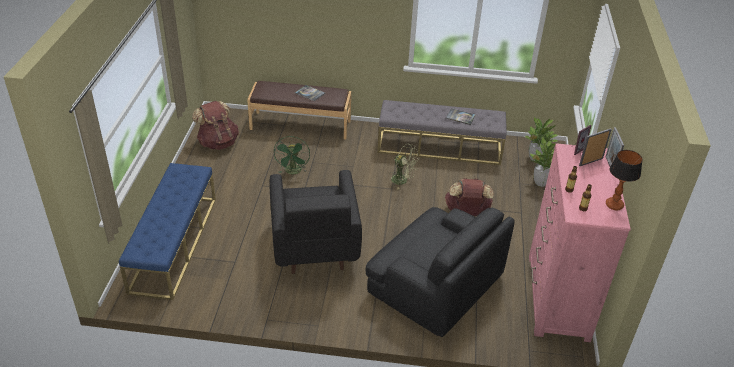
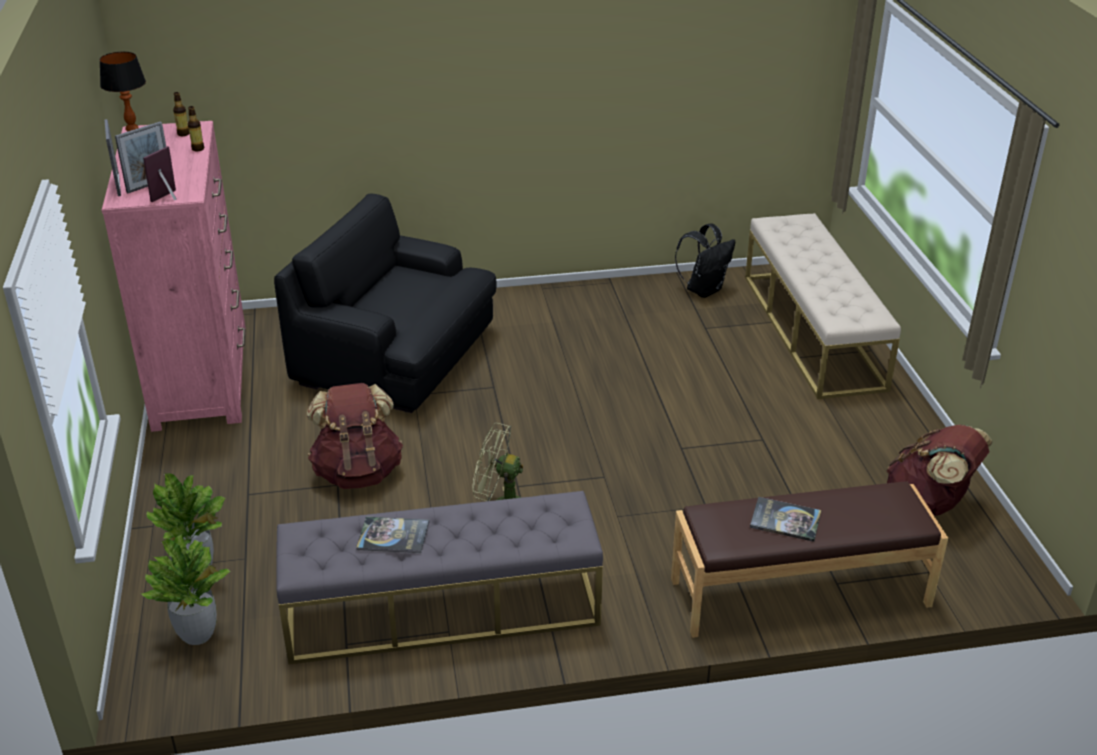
camera: 165 degrees right, 5 degrees down
blue bench [119,163,216,300] -> beige bench [745,213,901,399]
black armchair [270,170,362,274] -> none
green fan [274,136,310,174] -> none
none -> black backpack [675,224,735,298]

